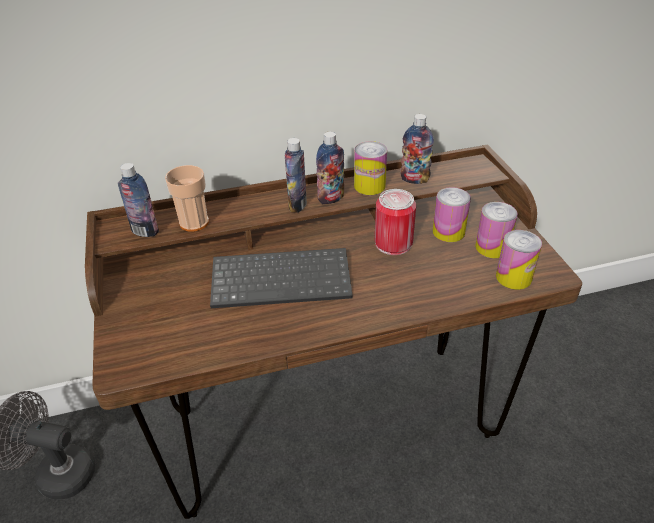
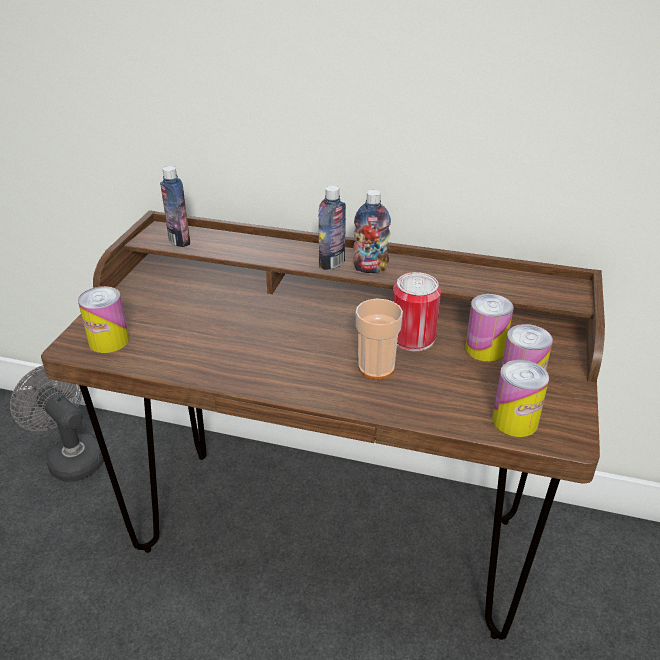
camera: 30 degrees right, 5 degrees down
cup [165,165,209,232] -> cup moved to [356,299,403,379]
keyboard [210,248,353,308] -> none
can [354,141,387,195] -> can moved to [78,286,129,353]
bottle [400,114,434,184] -> none

